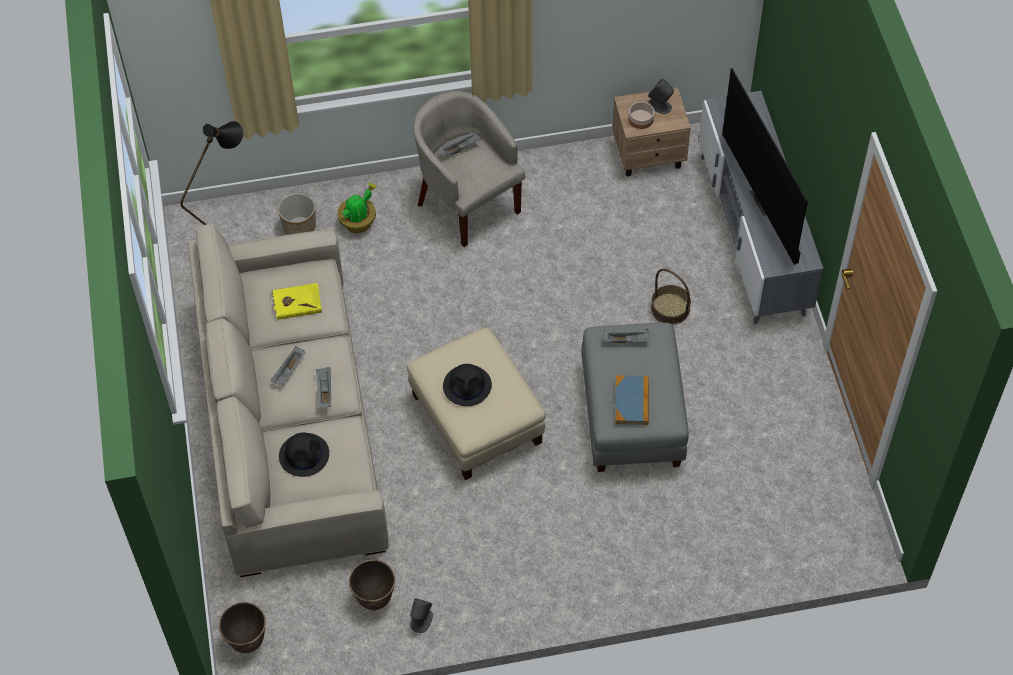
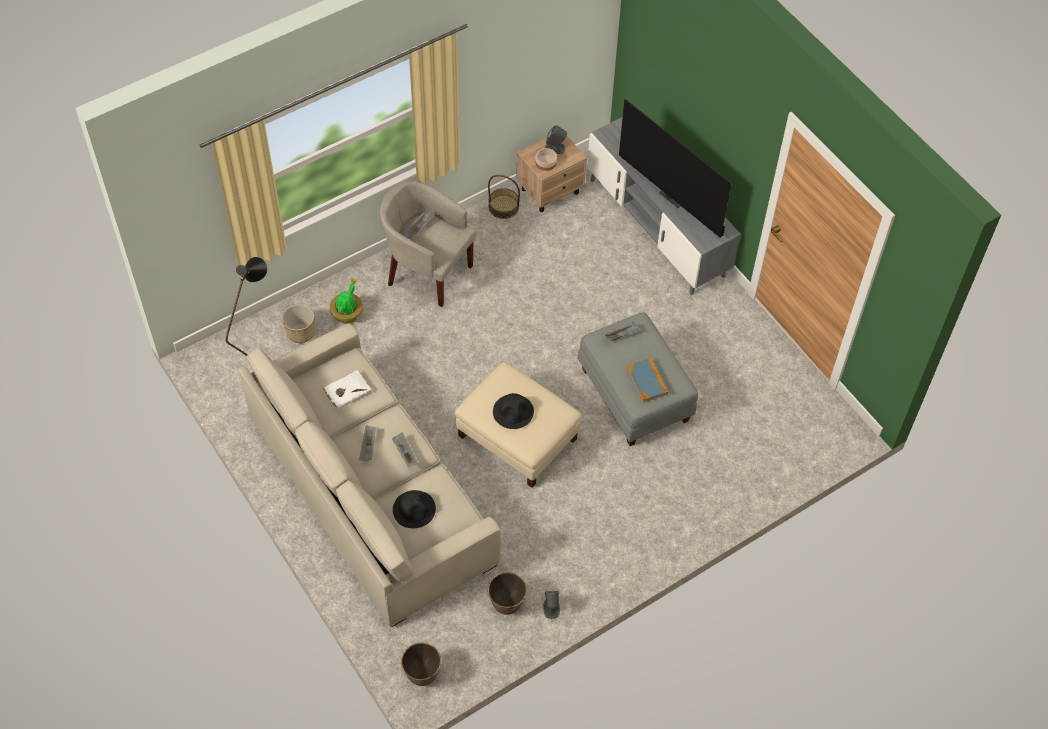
camera: 25 degrees left, 0 degrees up
yellow book [271,283,322,320] -> white book [323,370,372,410]
basket [651,269,691,325] -> basket moved to [488,175,520,219]

